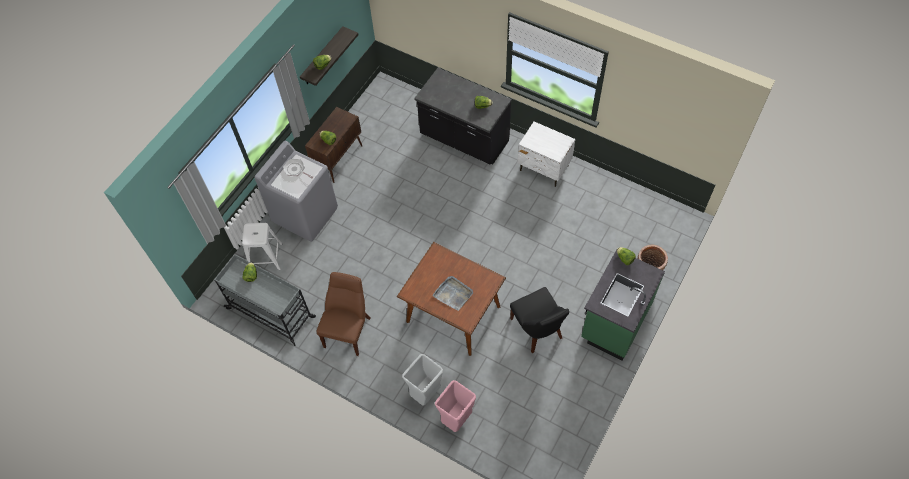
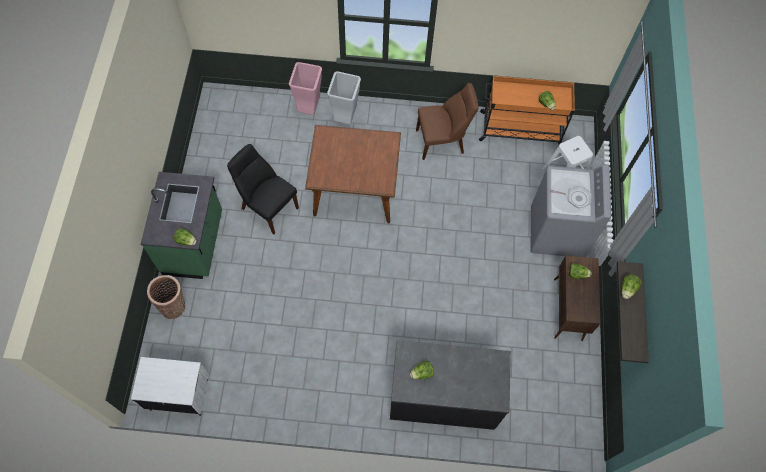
camera: 150 degrees right, 5 degrees up
grey cart [214,254,316,346] -> orange cart [479,76,575,144]
brown chair [316,272,371,356] -> brown chair turned 90 degrees counterclockwise [416,83,479,160]
grey tray [432,276,473,311] -> none
white nightstand [518,122,575,187] -> white nightstand moved to [131,357,208,416]

